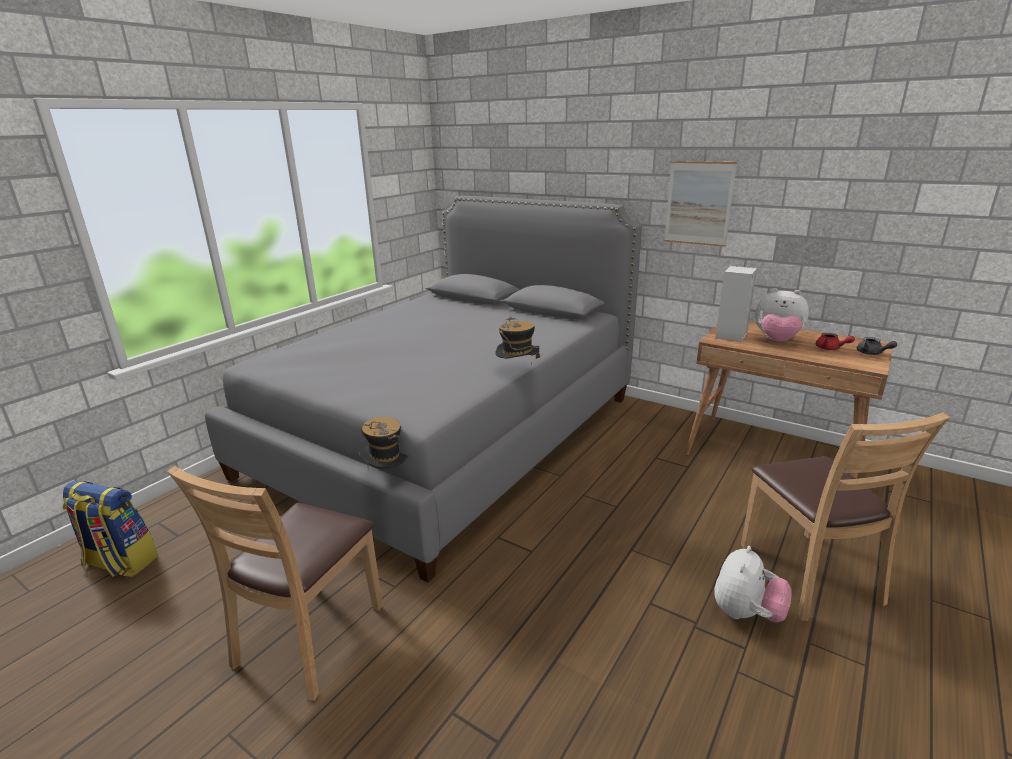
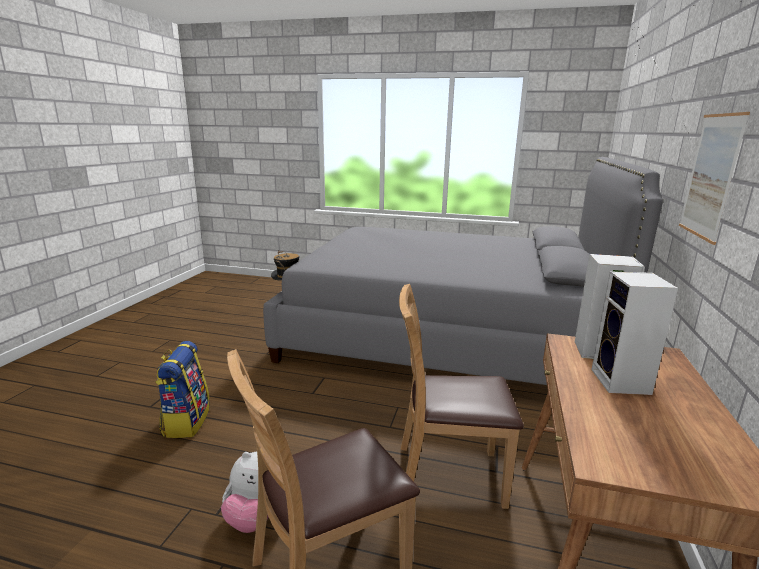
camera: 70 degrees right, 5 degrees down
backpack [62,481,158,577] -> backpack moved to [156,341,210,438]
brown chair [167,466,383,701] -> brown chair moved to [399,284,524,509]
hat [495,316,540,359] -> none
plush toy [755,288,809,342] -> speaker [592,271,678,395]
red teapot [816,333,855,350] -> none
grey teapot [857,337,897,355] -> none

